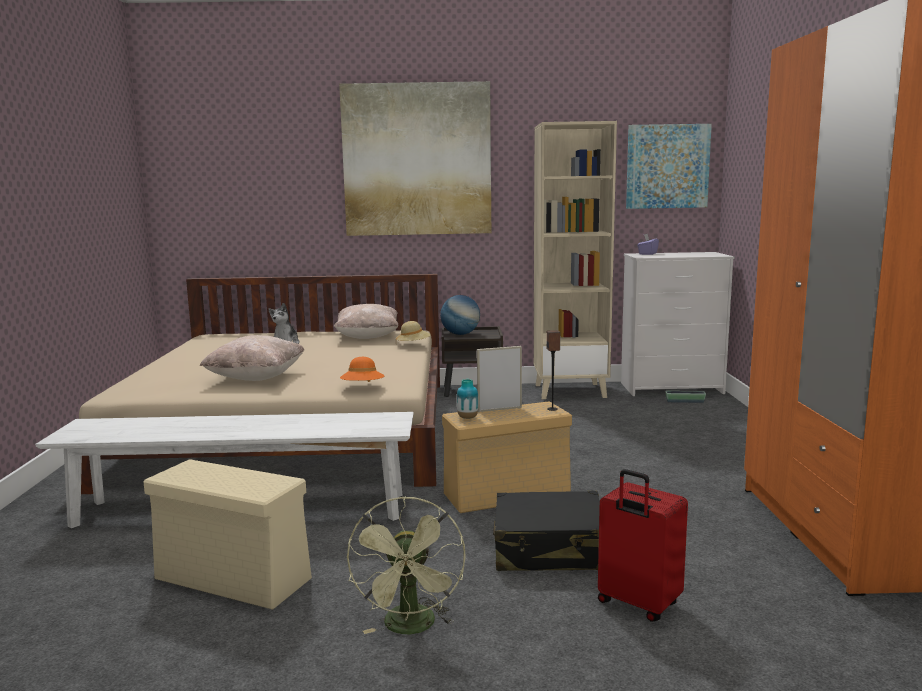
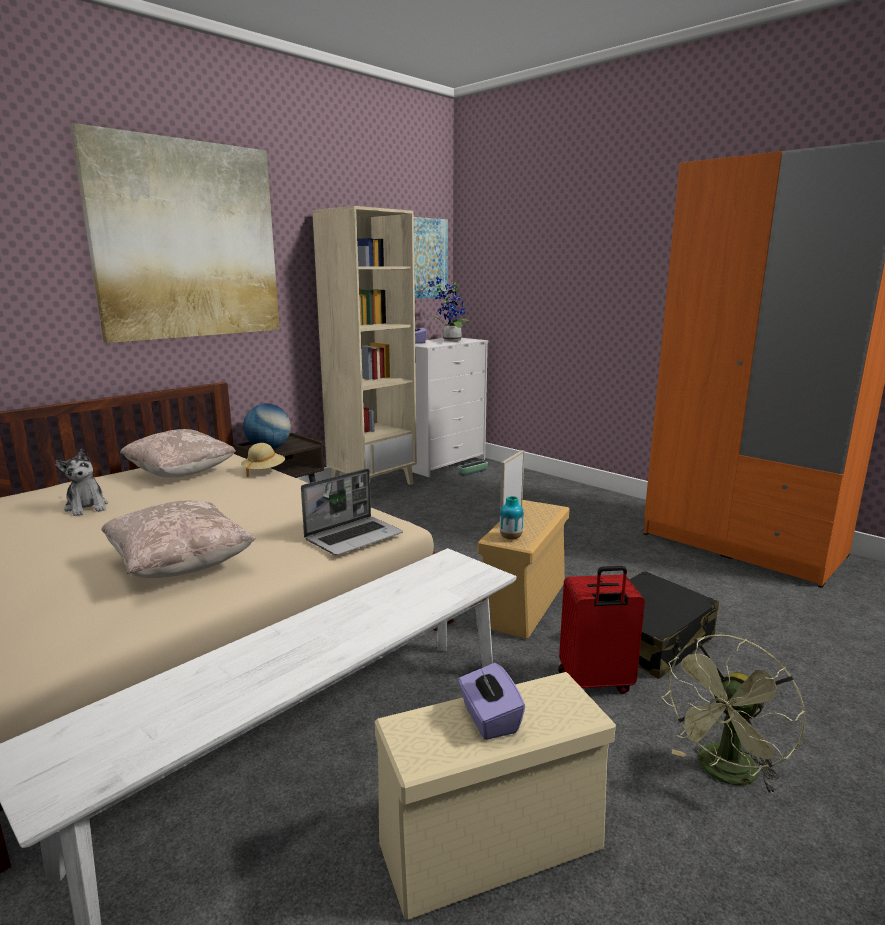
camera: 45 degrees left, 5 degrees up
orange hat [340,357,384,382] -> laptop [301,468,403,555]
green fan [347,496,466,634] -> green fan turned 90 degrees clockwise [661,634,806,795]
speaker [546,330,560,411] -> none
red suitcase [598,469,688,622] -> red suitcase moved to [558,566,645,694]
none -> potted plant [424,277,469,341]
none -> purple tissue box [458,663,525,740]

